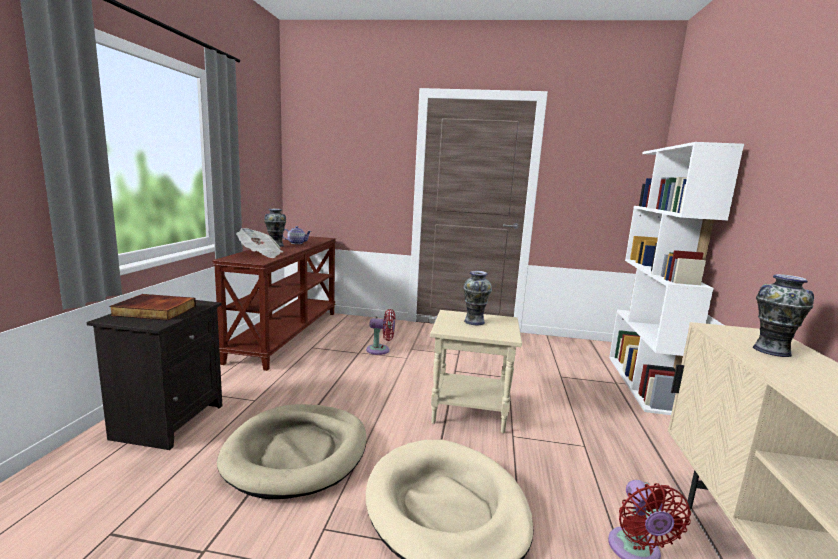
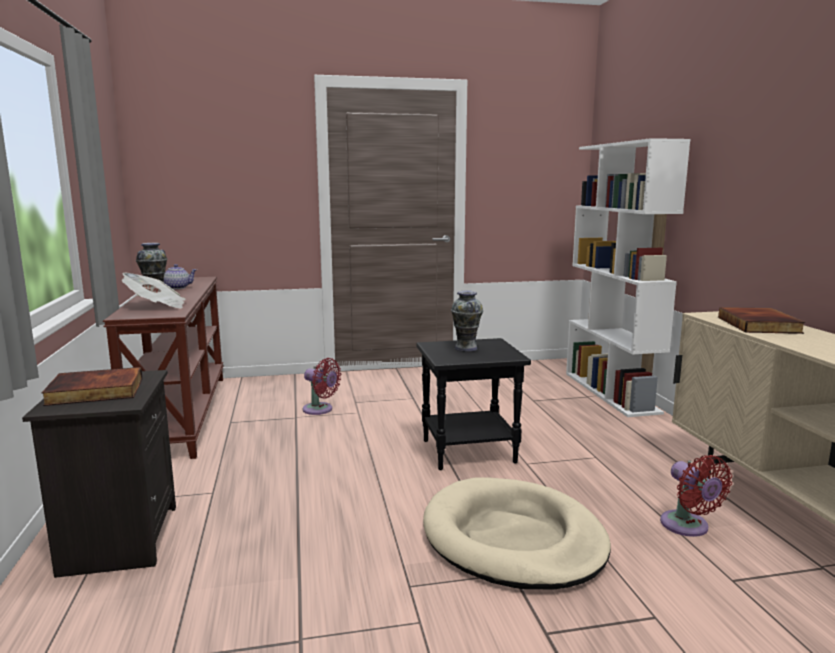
camera: 20 degrees left, 0 degrees up
beige dog bed [217,404,367,499] -> none
red fan [366,309,395,355] -> red fan turned 45 degrees clockwise [303,358,341,415]
beige side table [430,310,522,433] -> black side table [416,338,531,470]
vase [753,274,814,357] -> book [718,307,805,334]

